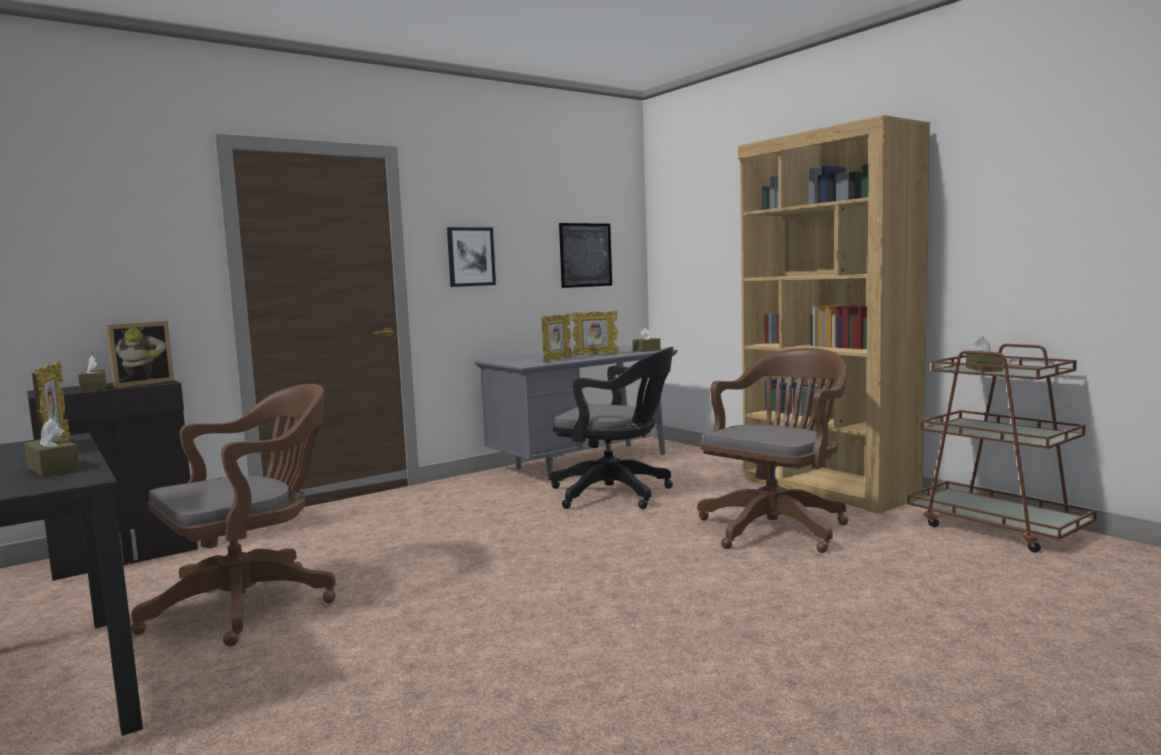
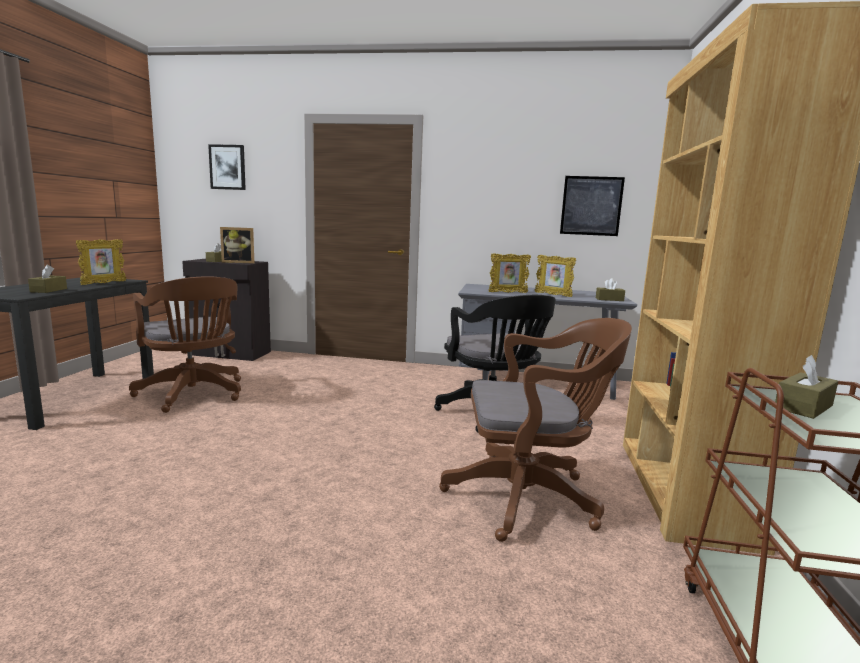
camera: 45 degrees right, 5 degrees up
brown office chair [131,384,336,647] -> brown office chair turned 45 degrees clockwise [129,276,241,413]
picture [447,227,496,287] -> picture moved to [208,144,246,190]

